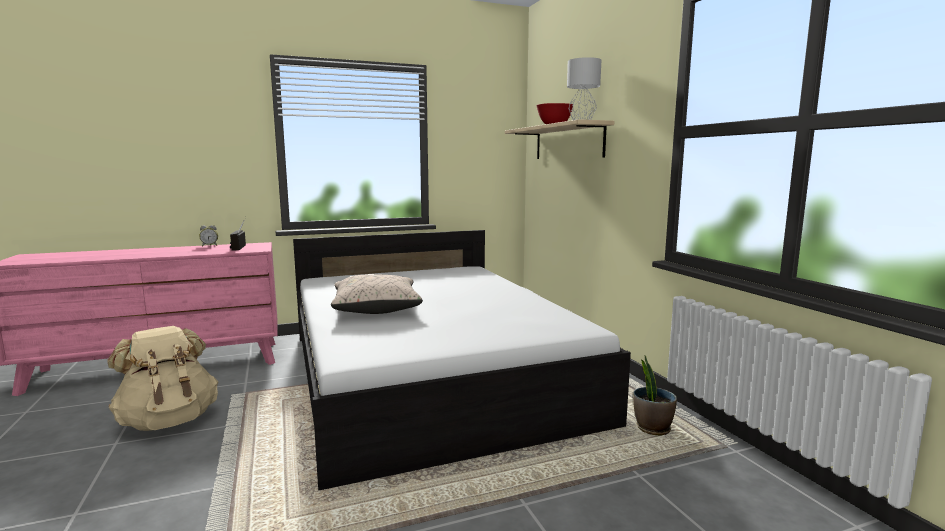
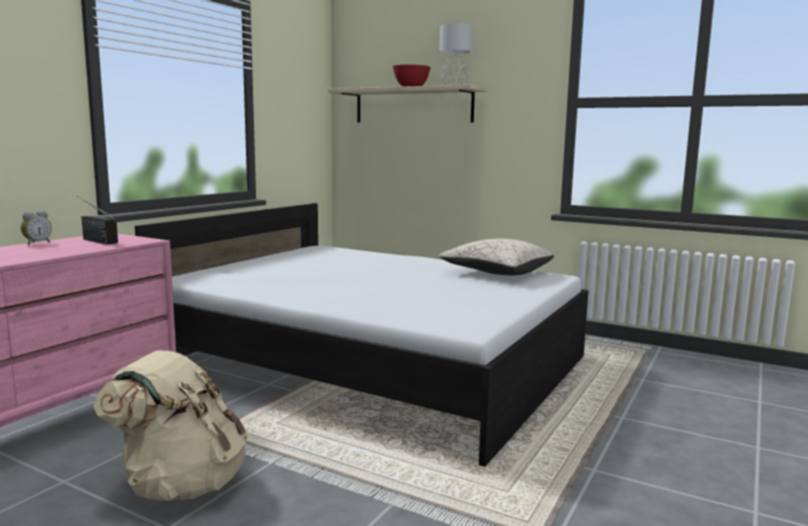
camera: 40 degrees left, 0 degrees up
beige pillow [331,274,423,314] -> beige pillow moved to [439,238,554,275]
potted plant [633,355,677,435] -> none

